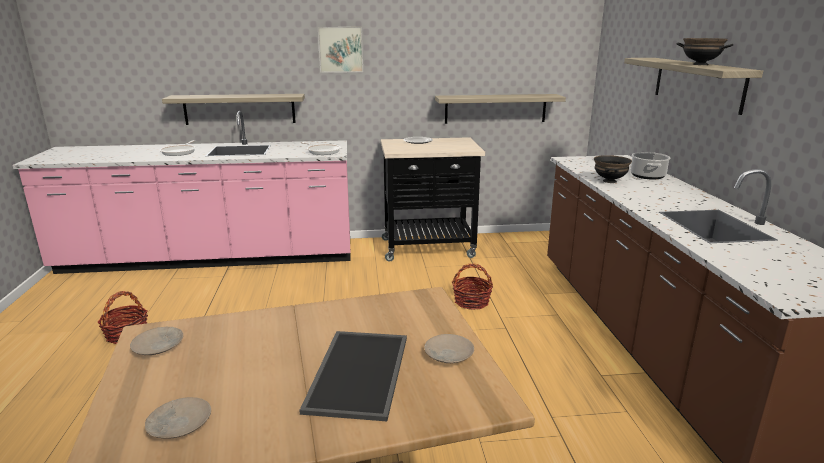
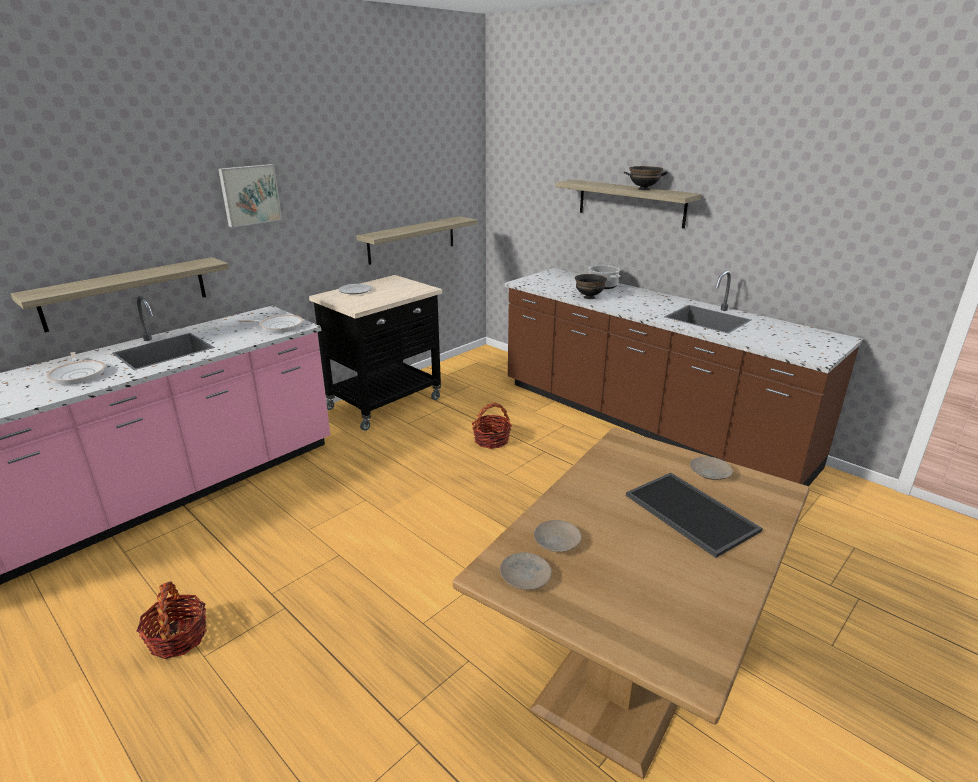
camera: 40 degrees left, 5 degrees up
beige plate [145,397,211,439] -> beige plate moved to [534,520,582,552]

